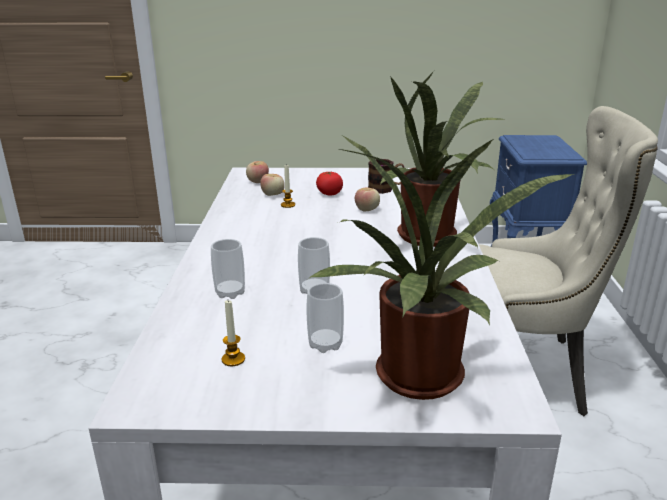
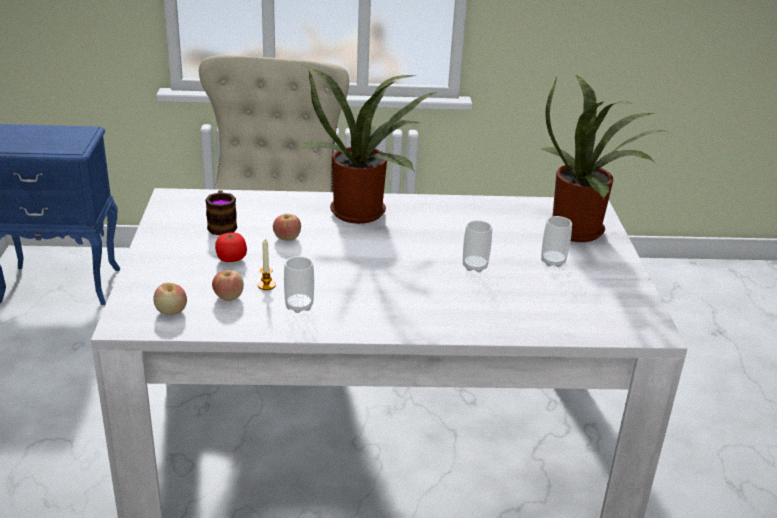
camera: 95 degrees left, 5 degrees up
cup [211,239,245,299] -> cup moved to [284,256,314,313]
candle [221,300,245,366] -> none

